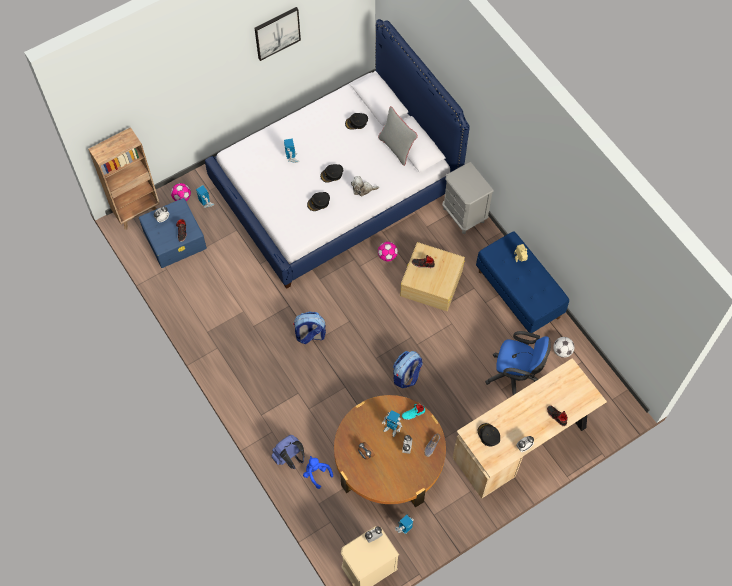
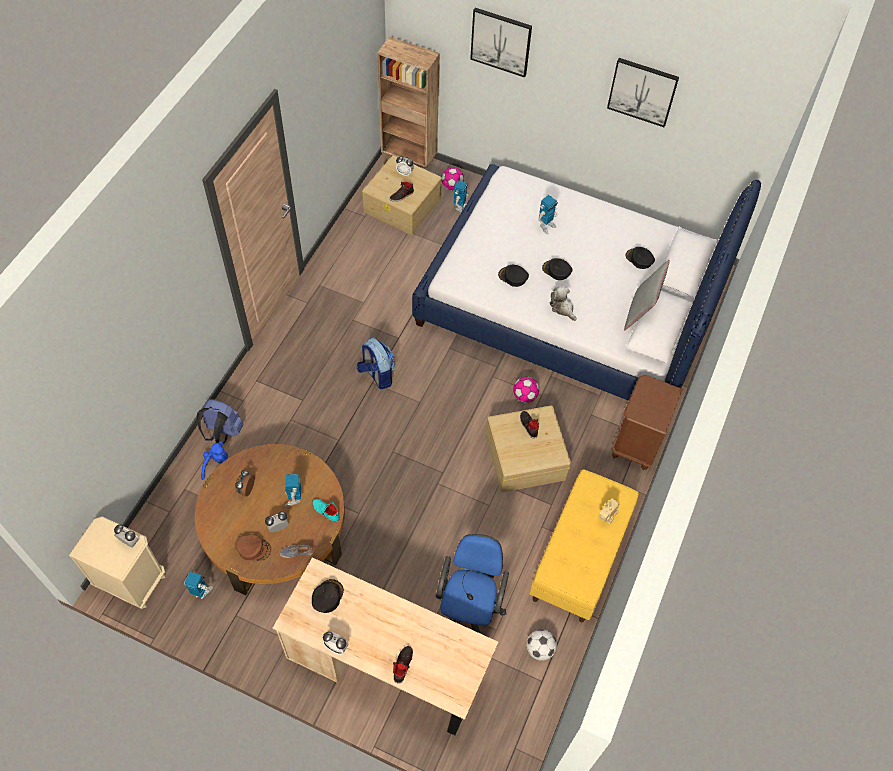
camera: 55 degrees right, 5 degrees down
blue storage box [139,198,207,268] -> beige storage box [362,155,442,235]
backpack [393,351,423,388] -> none
grey nightstand [442,162,494,234] -> brown nightstand [611,375,683,470]
blue bench [476,231,569,337] -> yellow bench [529,469,639,622]
blue office chair [485,331,551,396] -> blue office chair turned 150 degrees counterclockwise [435,534,509,634]
none -> brown cap [235,534,271,561]
none -> picture [470,8,532,78]

